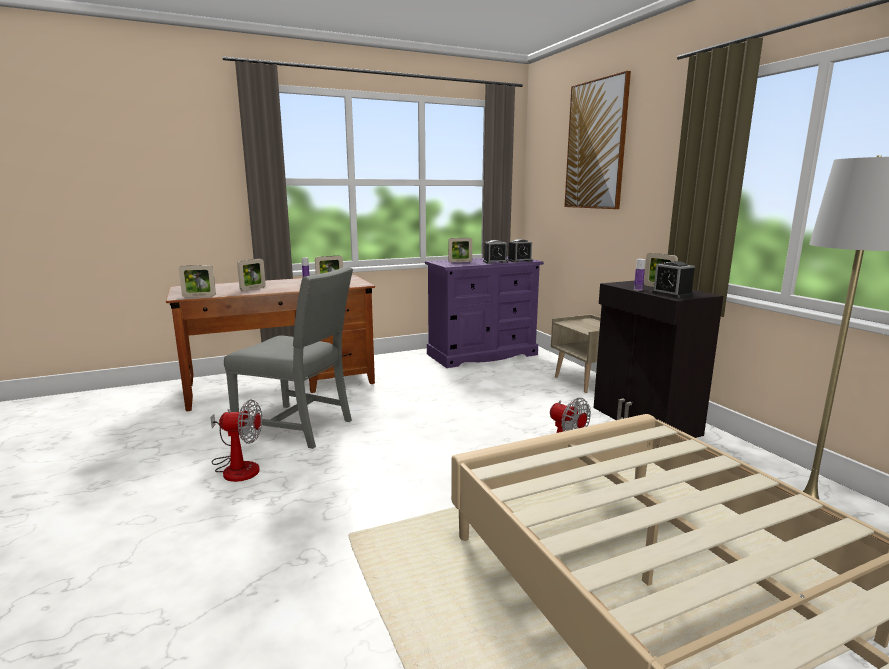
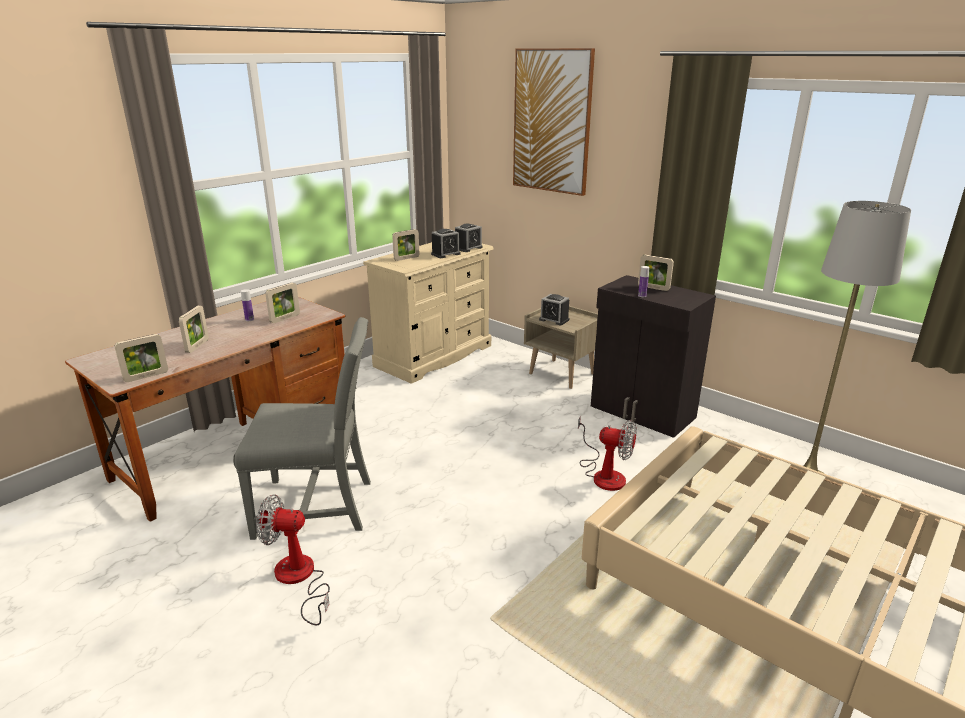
camera: 25 degrees left, 10 degrees up
fan [210,400,262,482] -> fan turned 150 degrees counterclockwise [256,494,330,625]
purple dresser [425,257,544,368] -> beige dresser [363,242,493,384]
alarm clock [652,261,695,298] -> alarm clock moved to [539,294,569,325]

